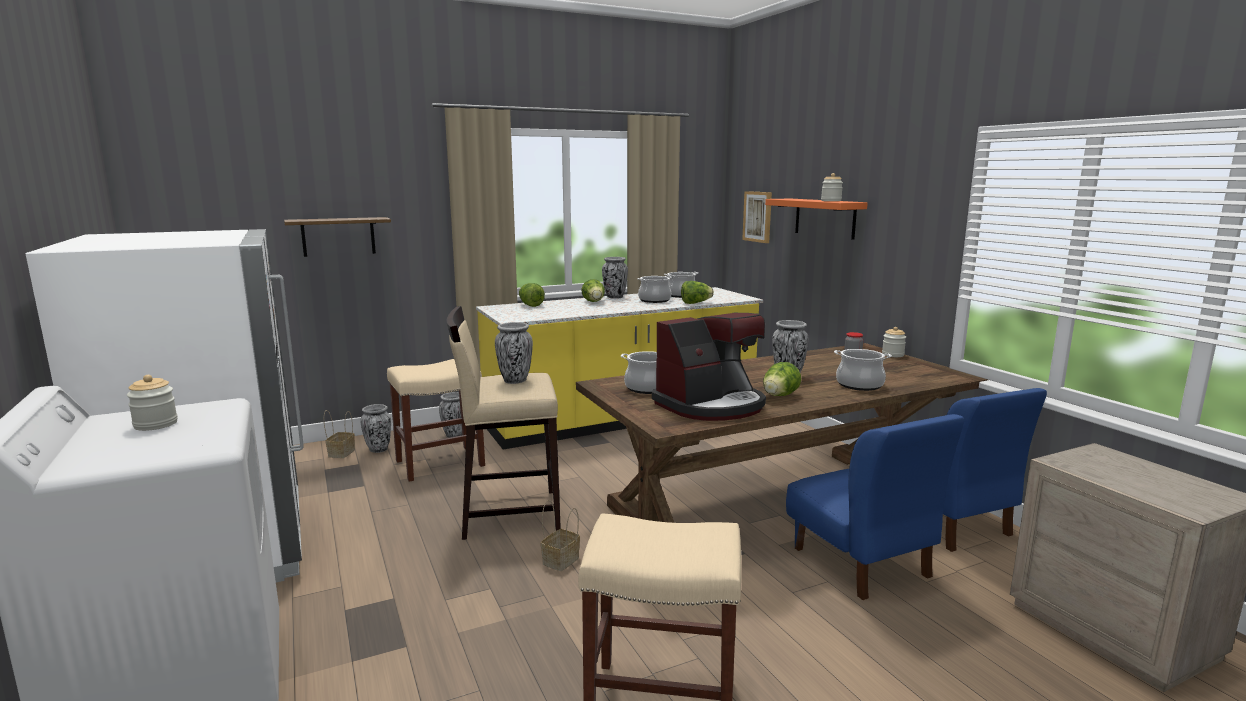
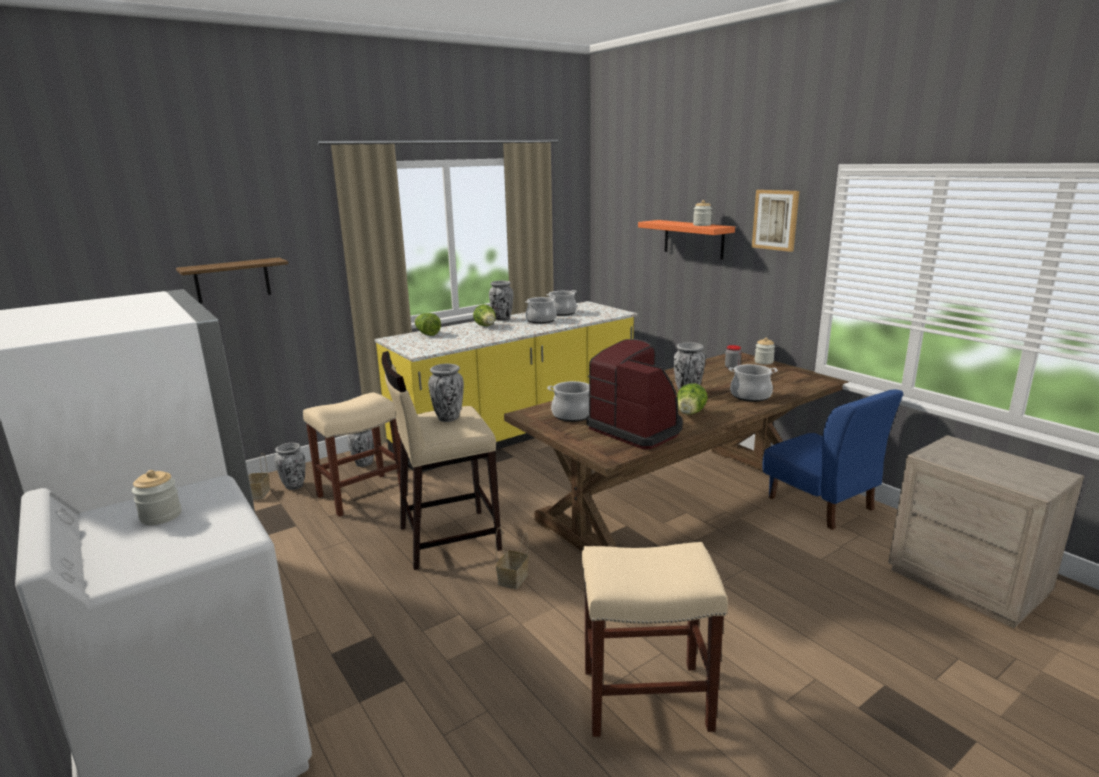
camera: 10 degrees left, 5 degrees up
coffee machine [652,313,766,421] -> coffee machine turned 90 degrees counterclockwise [587,339,683,449]
lettuce [681,281,714,304] -> none
picture [742,191,772,243] -> picture moved to [752,190,799,252]
blue chair [786,414,964,600] -> none

